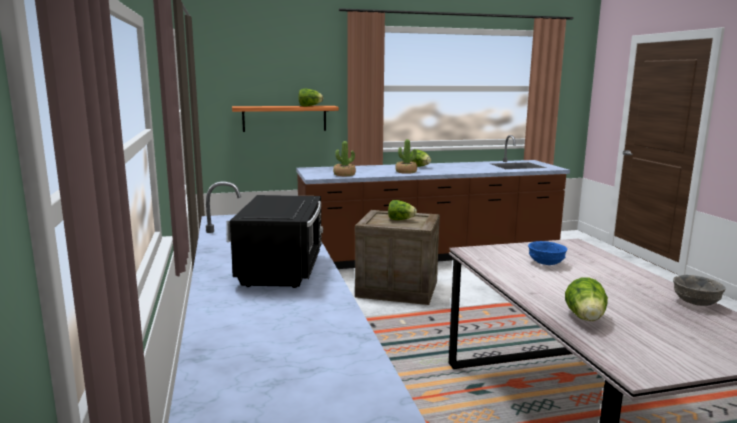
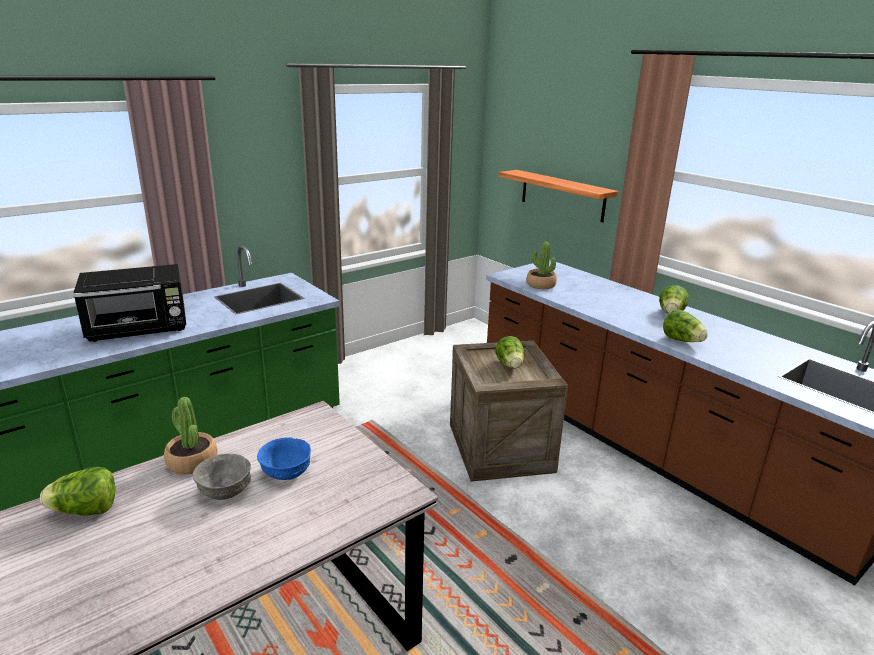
camera: 65 degrees right, 10 degrees up
lettuce [298,89,323,106] -> lettuce moved to [663,309,708,342]
potted plant [395,139,417,174] -> potted plant moved to [164,397,217,475]
grey bowl [673,275,726,306] -> grey bowl moved to [193,454,251,500]

